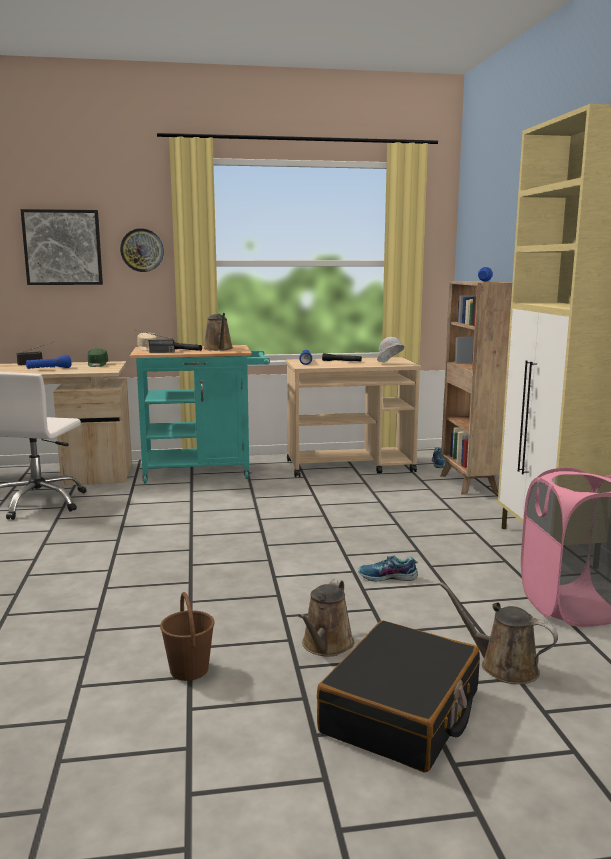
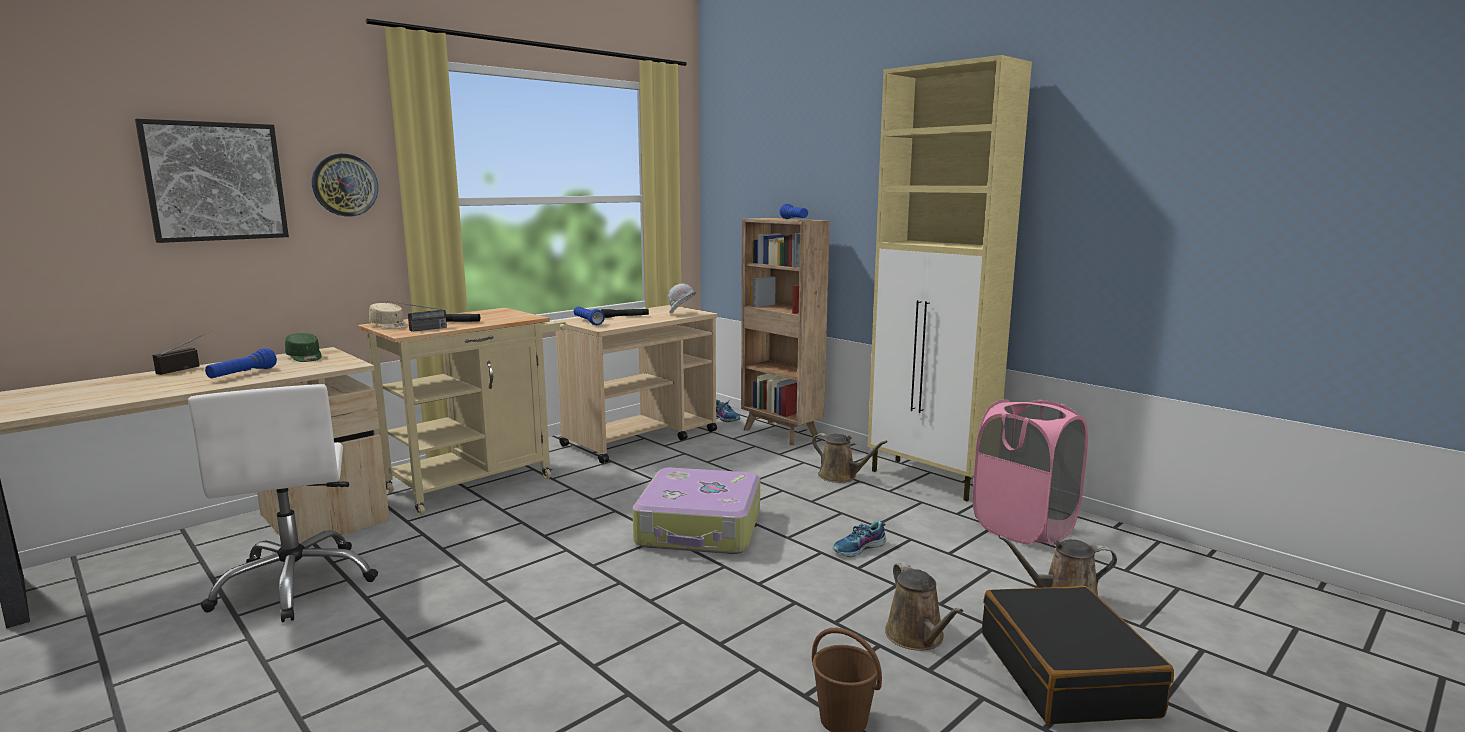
camera: 35 degrees left, 0 degrees up
turquoise cart [130,345,270,484] -> beige cart [358,308,567,516]
brown watering can [203,313,233,351] -> brown watering can moved to [812,433,888,483]
none -> suitcase [632,468,760,554]

